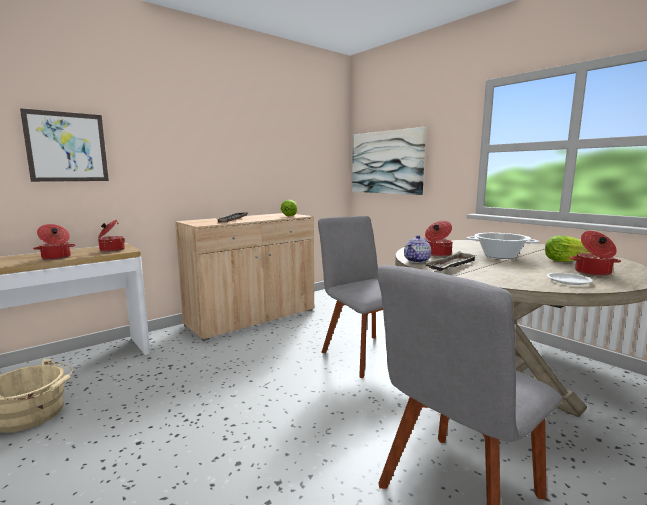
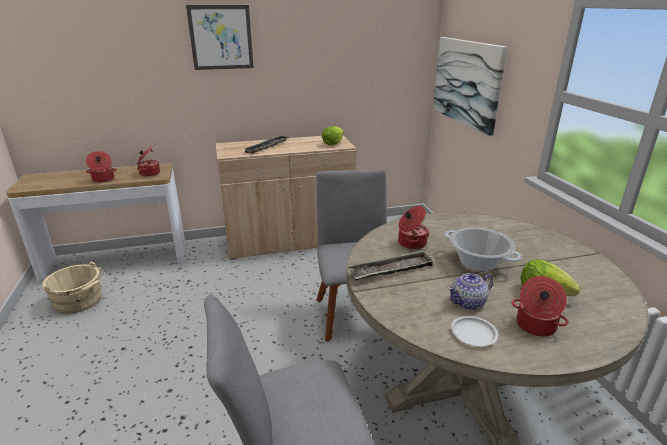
camera: 25 degrees right, 15 degrees up
picture [20,108,109,182] -> picture moved to [186,5,254,70]
teapot [404,235,431,263] -> teapot moved to [448,273,493,310]

